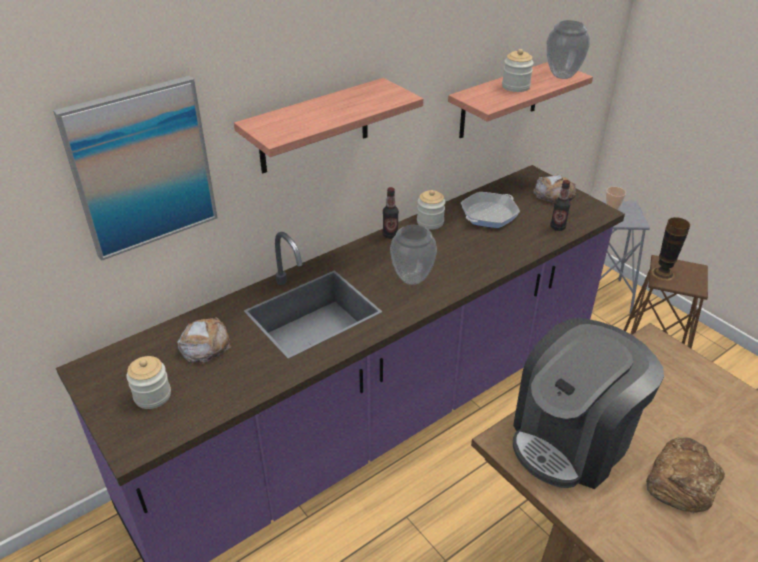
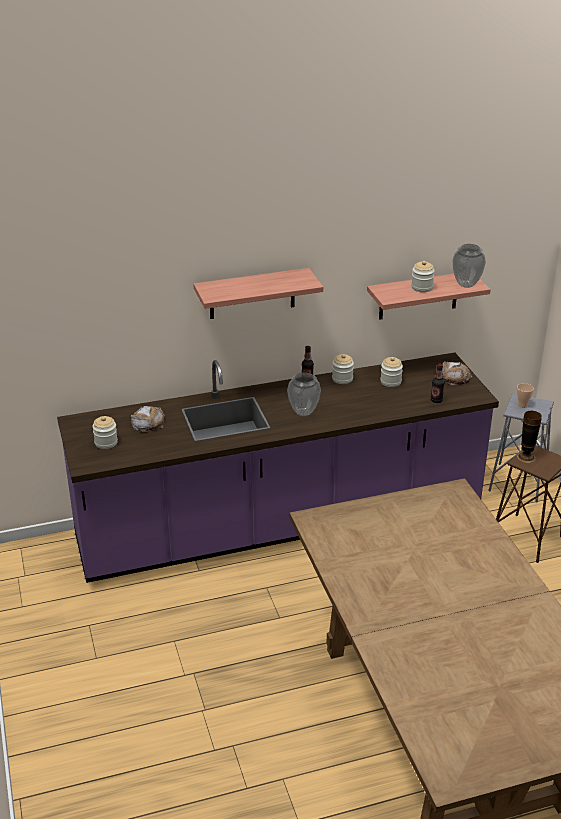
camera: 20 degrees right, 5 degrees down
picture [53,76,218,261] -> none
frying pan [461,192,520,228] -> jar [380,357,403,387]
coffee machine [513,318,664,489] -> none
bread [646,437,725,513] -> none

